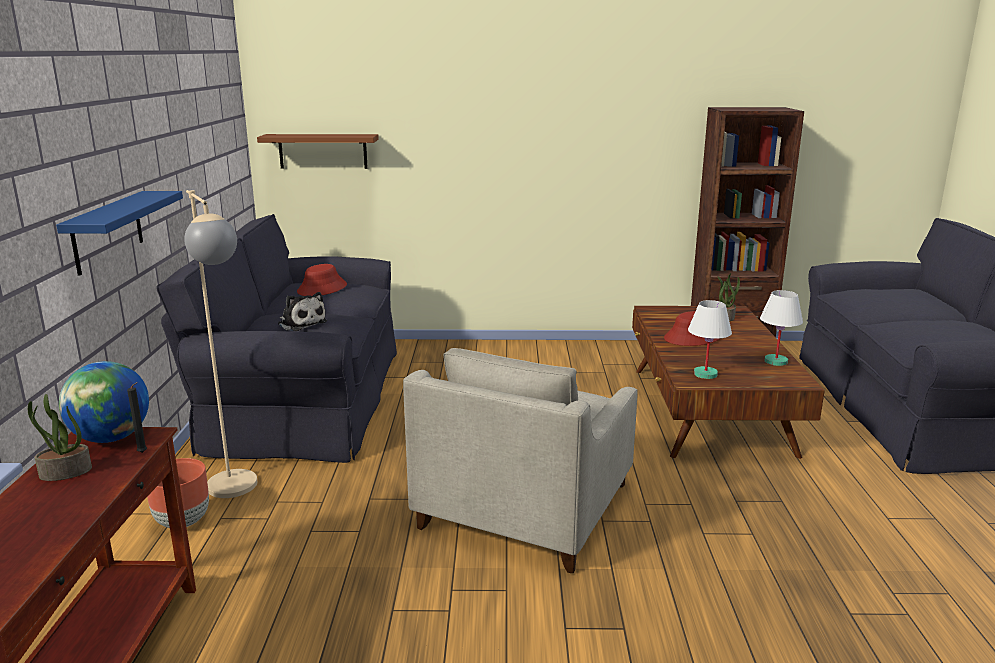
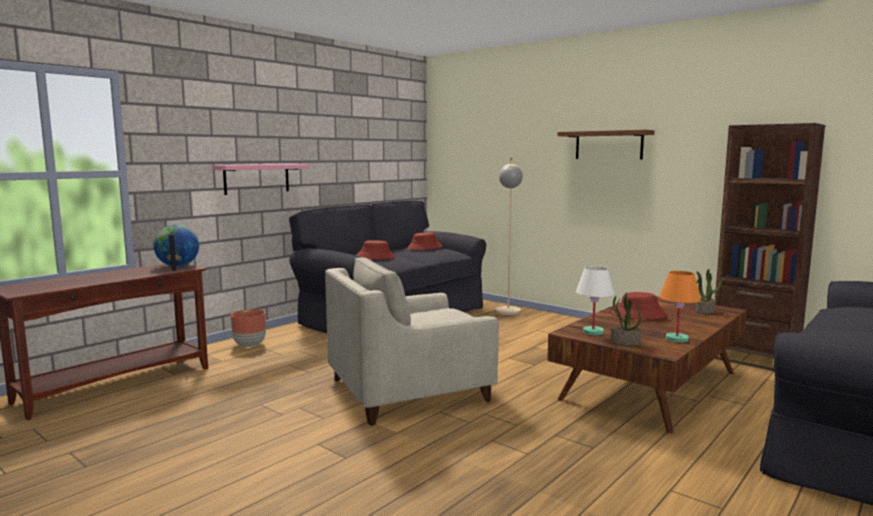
camera: 40 degrees right, 10 degrees down
potted plant [28,394,92,481] -> potted plant moved to [611,292,641,346]
blue shelf [56,191,183,276] -> pink shelf [212,164,310,195]
beige floor lamp [184,190,258,498] -> beige floor lamp moved to [496,157,523,315]
brown shelf [257,134,379,169] -> brown shelf moved to [557,130,655,159]
plush toy [278,292,327,331] -> red hat [356,240,395,259]
white table lamp [760,290,803,366] -> orange table lamp [659,271,701,343]

